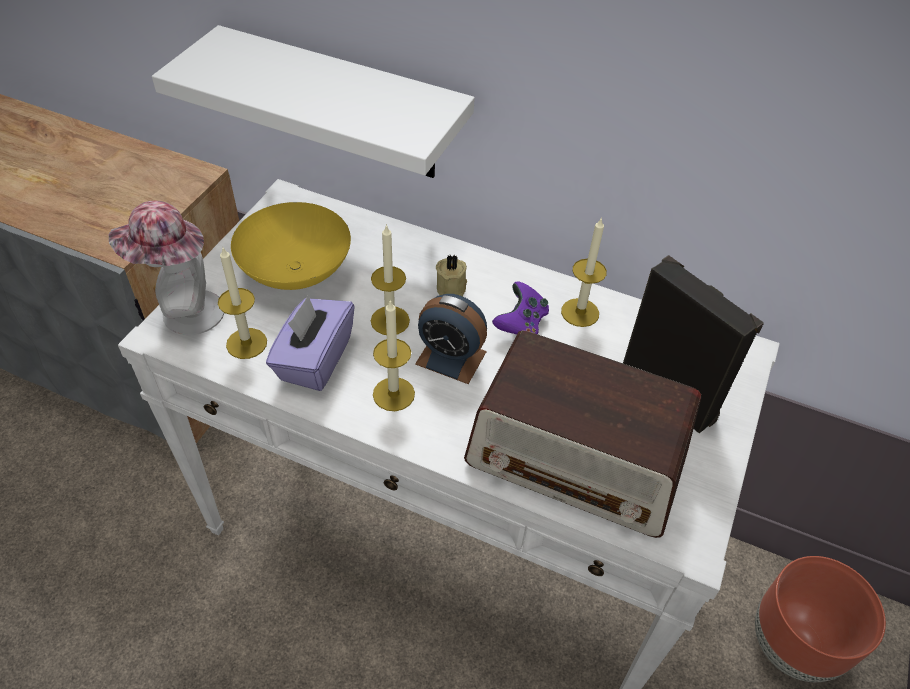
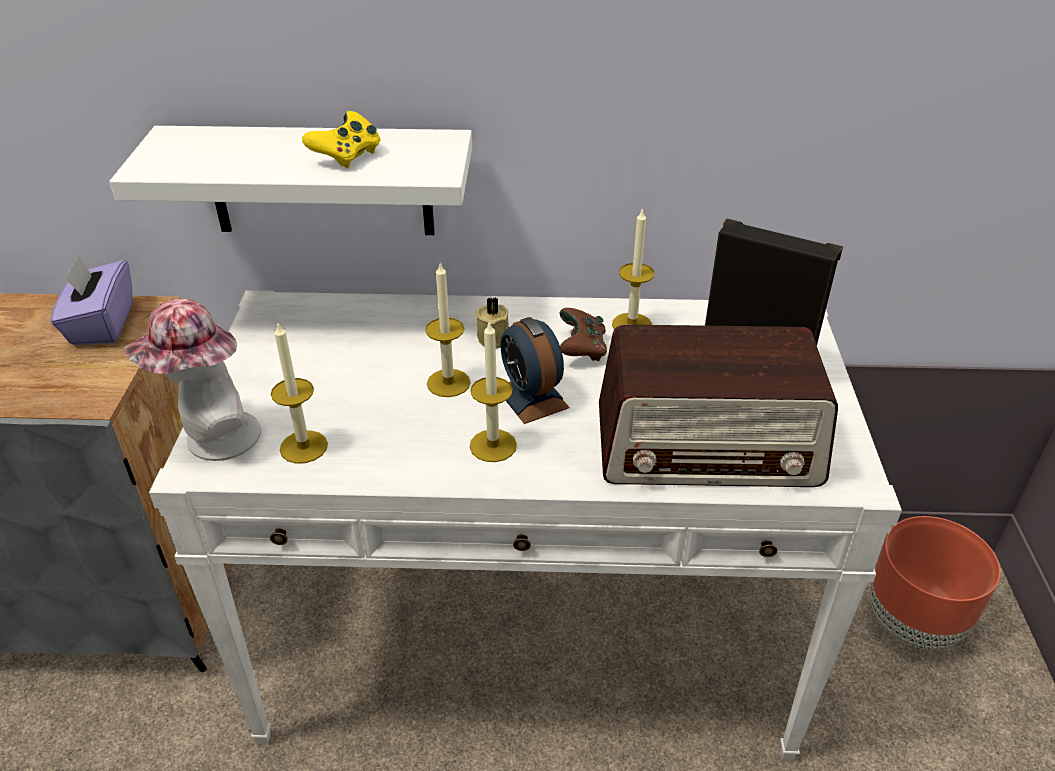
camera: 20 degrees left, 10 degrees down
yellow bowl [231,202,351,290] -> none
purple tissue box [266,296,355,391] -> purple tissue box moved to [51,255,133,345]
alarm clock [415,294,487,384] -> alarm clock turned 60 degrees clockwise [501,317,570,424]
purple game controller [492,281,549,334] -> brown game controller [560,308,607,361]
none -> yellow game controller [302,111,381,169]

